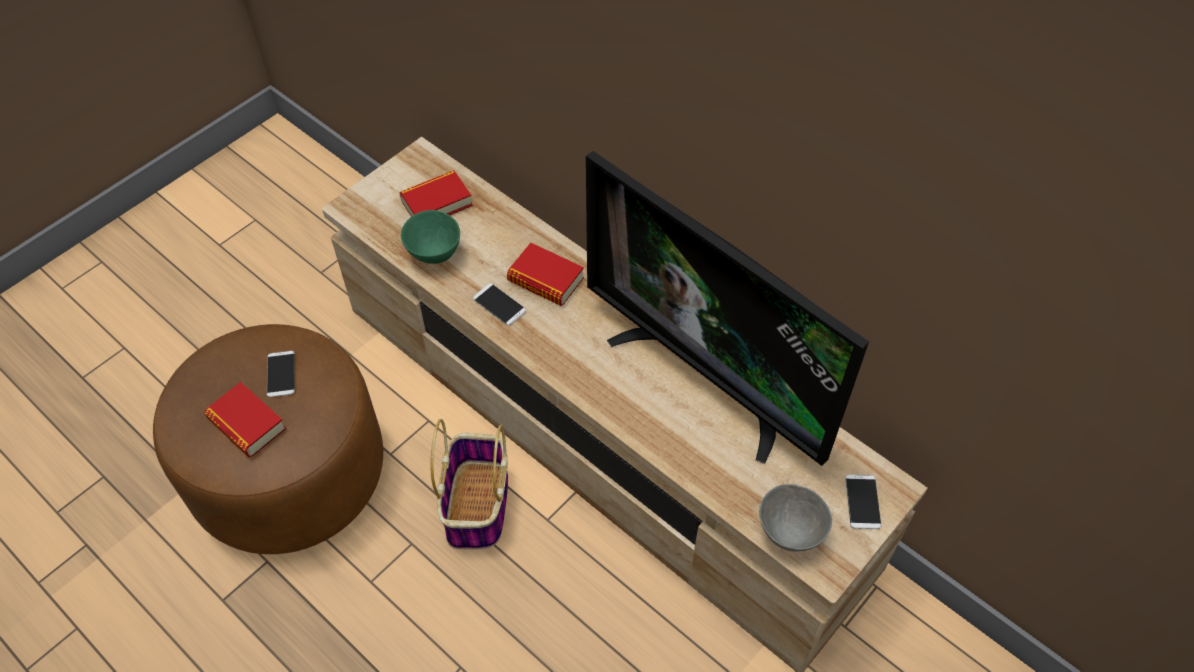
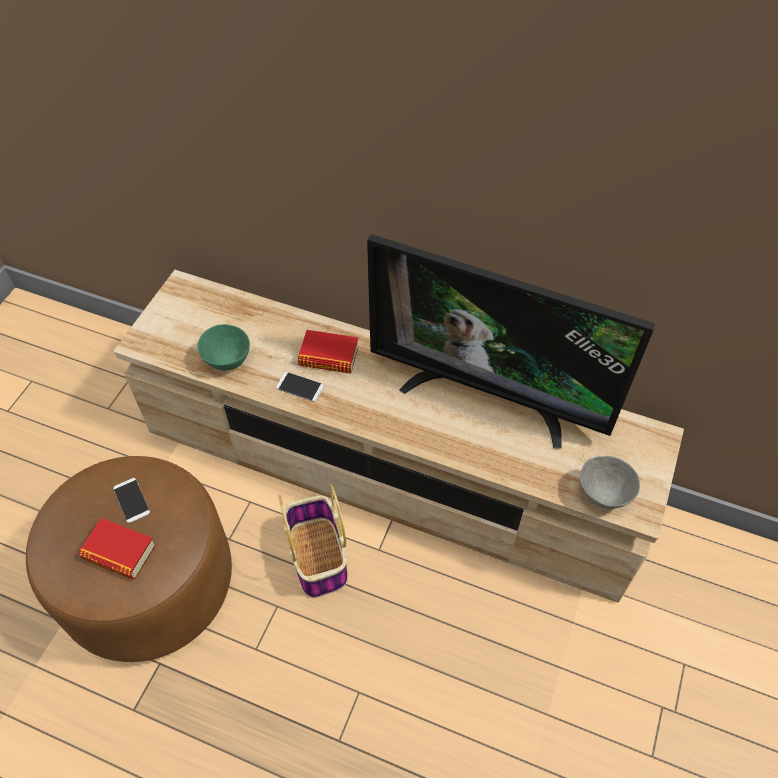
camera: 20 degrees left, 0 degrees up
book [399,170,473,217] -> none
phone [845,475,881,529] -> none

